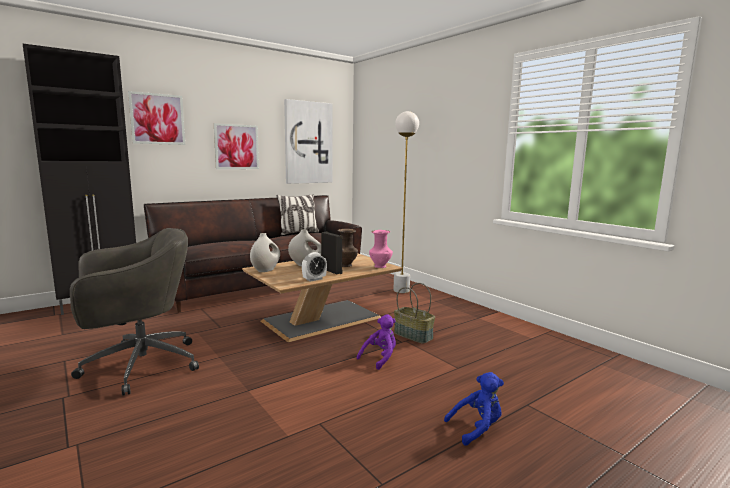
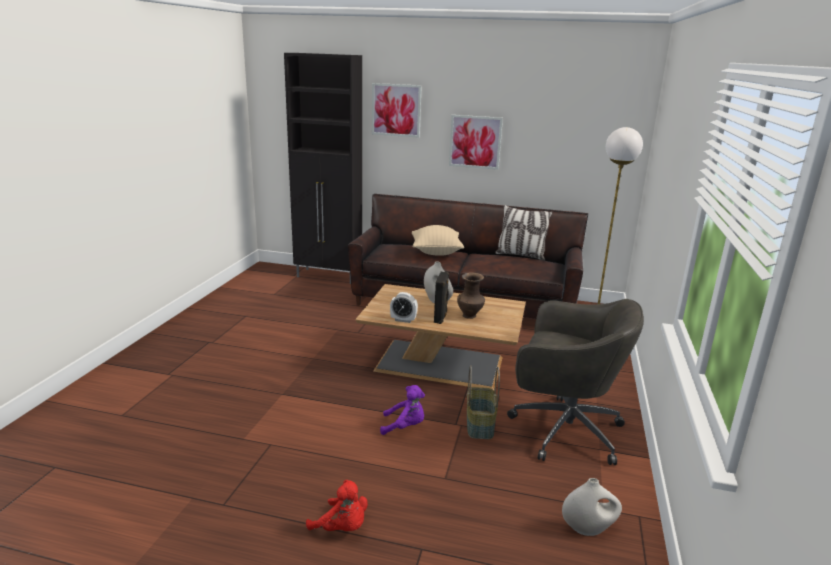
camera: 50 degrees right, 10 degrees up
grey office chair [70,228,199,395] -> grey office chair moved to [507,299,644,465]
white vase [250,233,280,272] -> white vase moved to [562,478,622,536]
picture [284,99,333,184] -> none
pink vase [369,230,393,268] -> none
blue plush toy [444,372,504,446] -> red plush toy [306,480,368,531]
none -> beige pillow [412,225,464,256]

